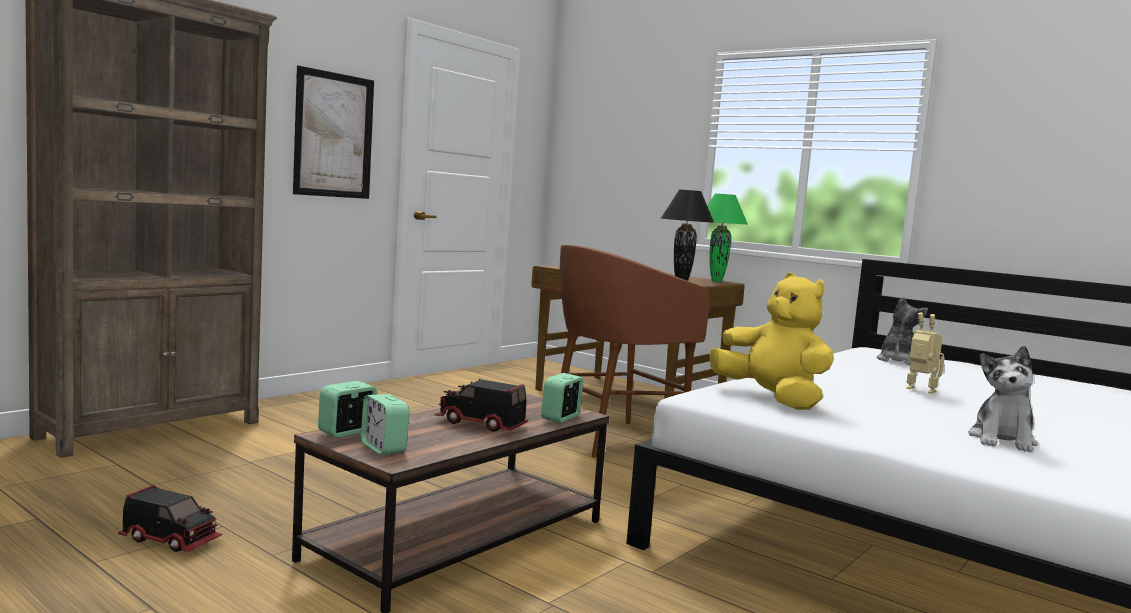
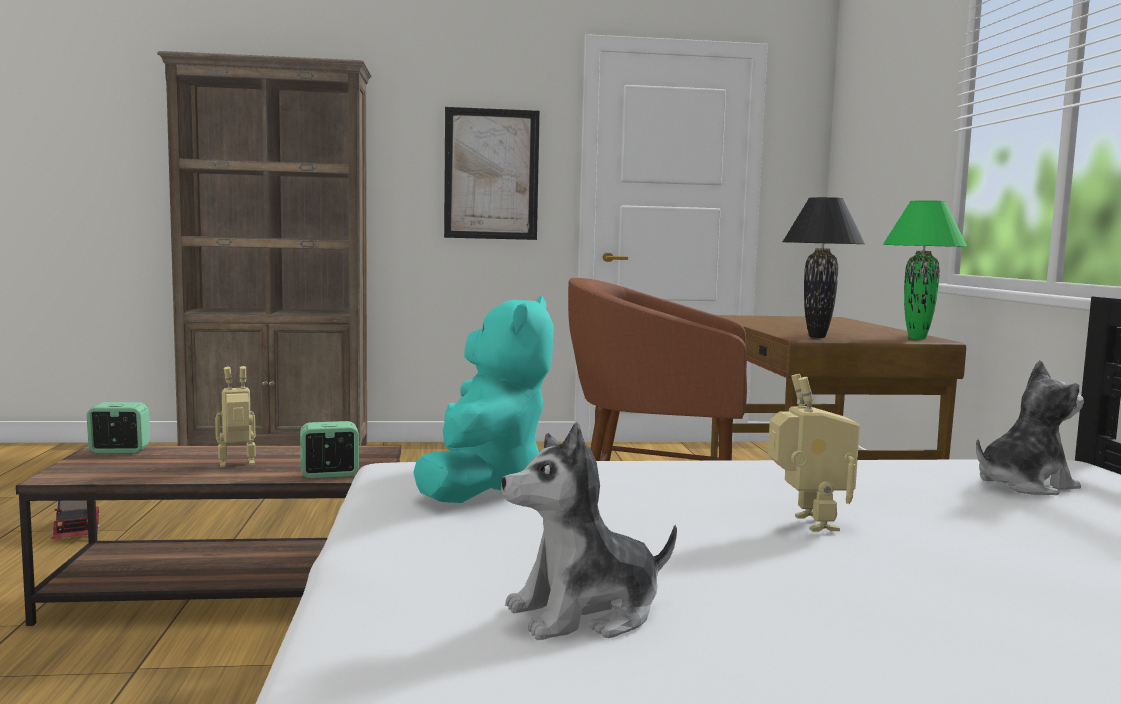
camera: 45 degrees right, 0 degrees up
alarm clock [361,394,410,455] -> none
toy truck [434,378,528,432] -> toy robot [215,366,256,467]
yellow plush toy [709,273,834,410] -> turquoise plush toy [413,296,553,503]

